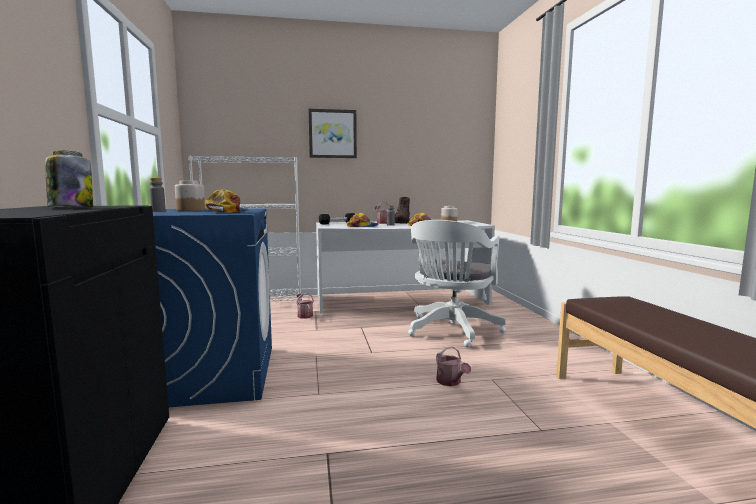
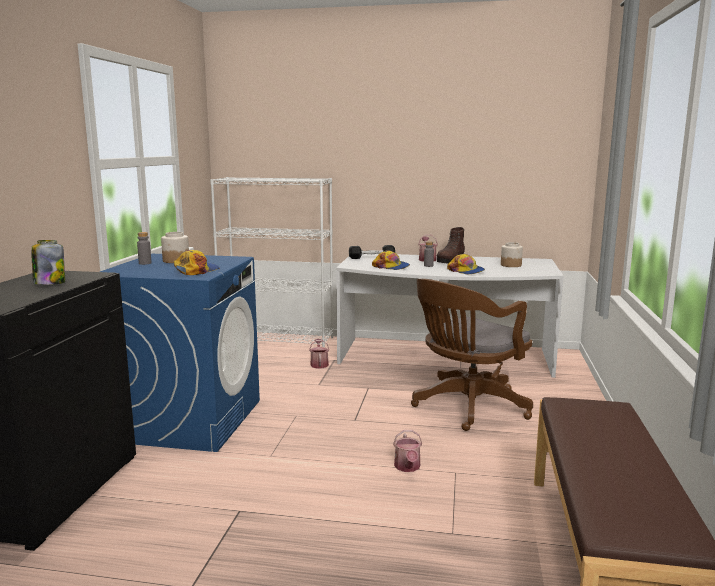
camera: 20 degrees right, 5 degrees up
picture [308,109,357,158] -> none
white office chair [408,220,506,348] -> brown office chair [411,279,533,431]

